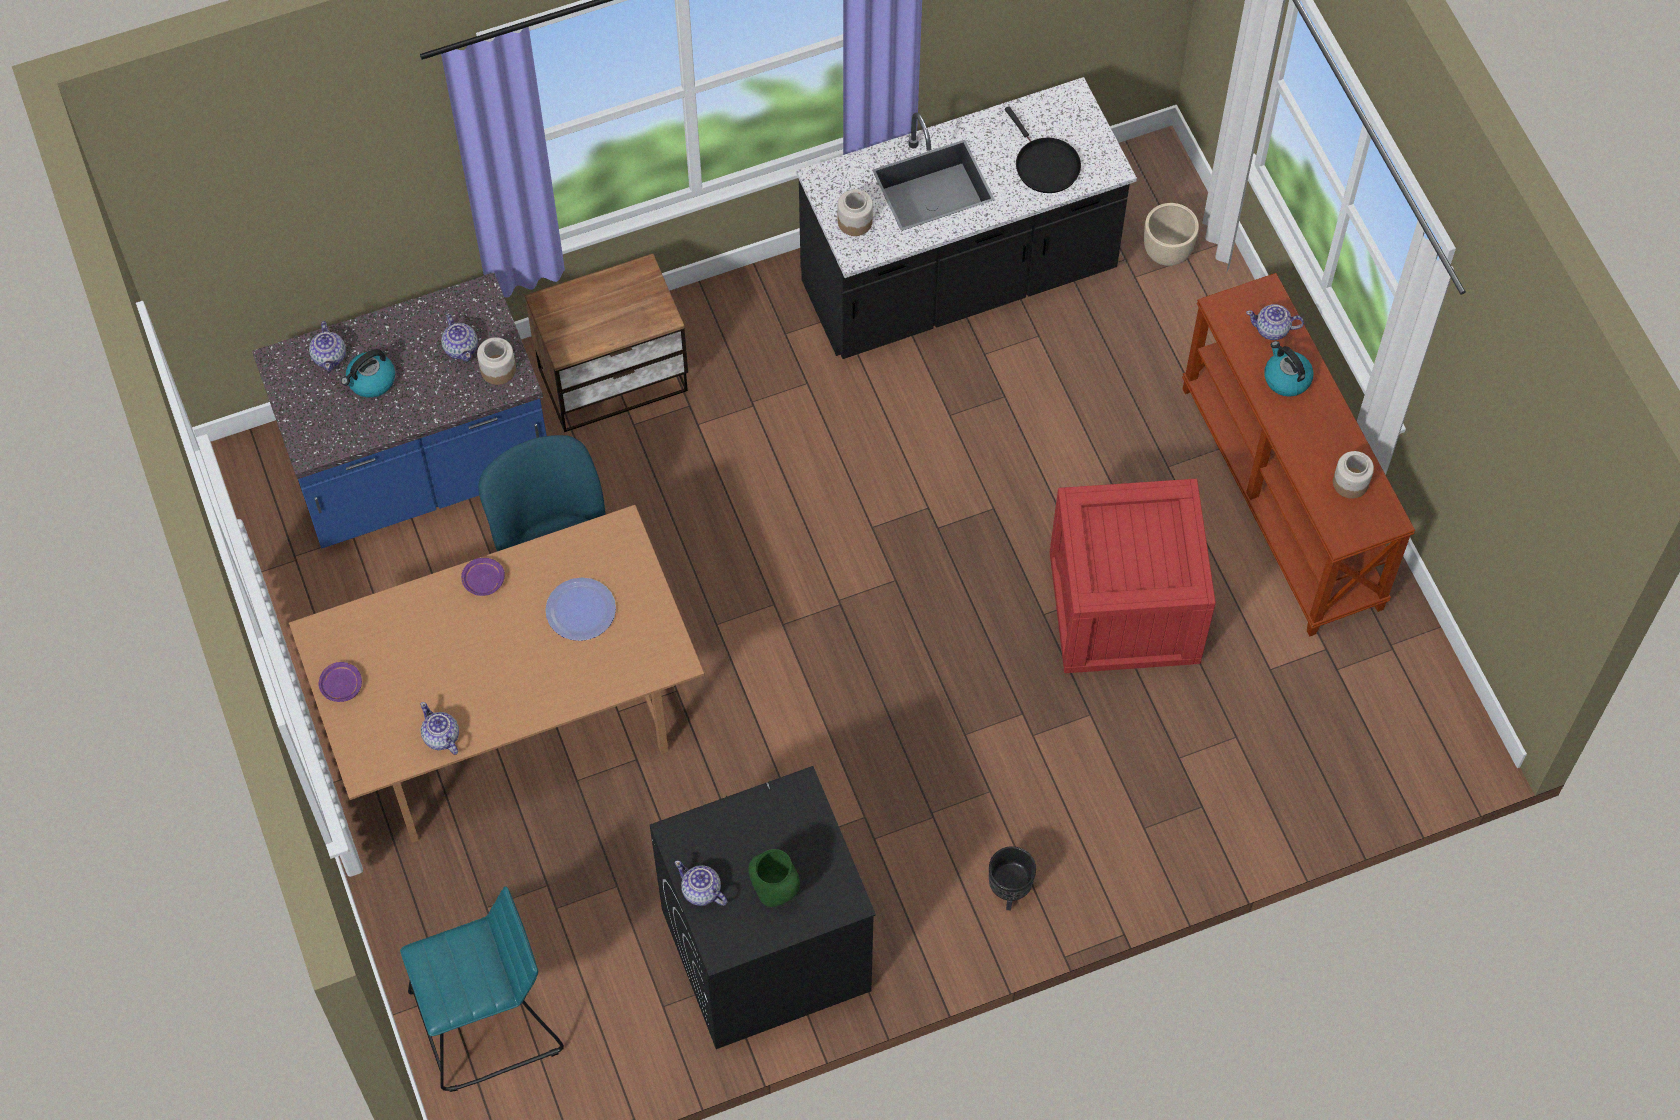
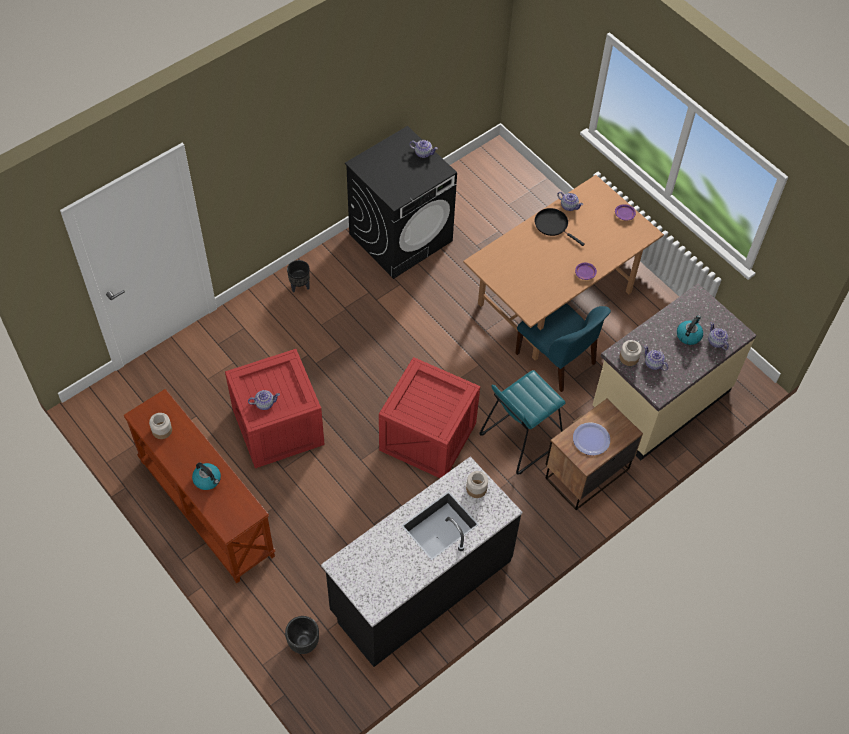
camera: 160 degrees right, 5 degrees down
blue counter [252,273,547,548] -> beige counter [593,284,756,460]
turquoise stool [400,887,564,1092] -> turquoise stool moved to [479,370,566,474]
plate [545,578,616,641] -> plate moved to [573,422,610,455]
green vase [748,849,800,907] -> none
black frying pan [1005,106,1081,193] -> black frying pan moved to [534,208,585,246]
beige planter [1144,203,1199,266] -> black planter [285,616,319,654]
teapot [1246,304,1304,340] -> teapot moved to [248,390,280,410]
none -> crate [379,357,480,478]

